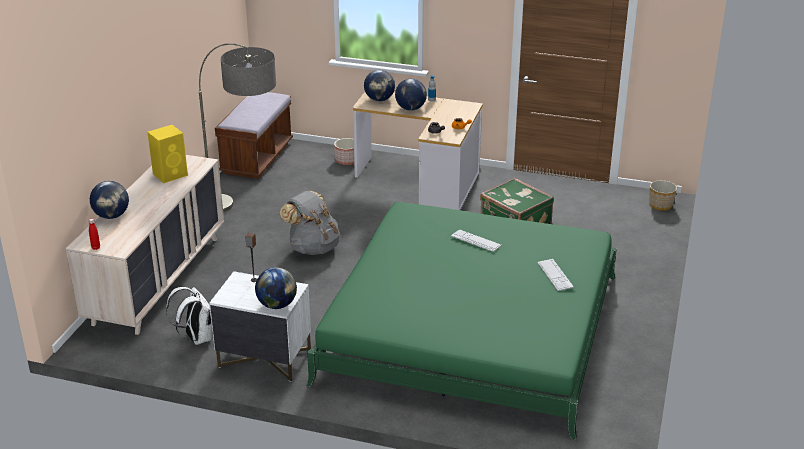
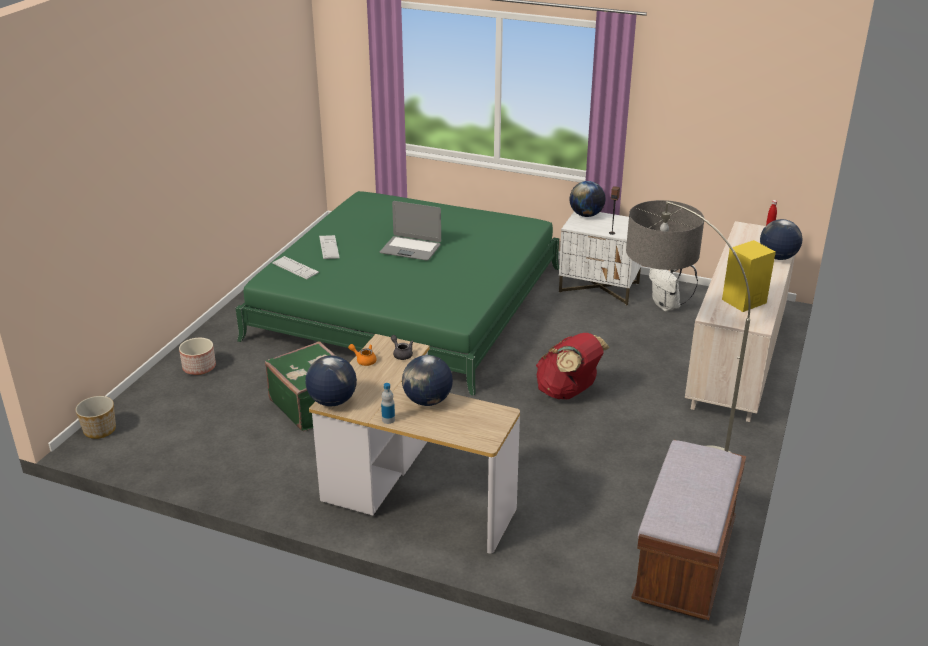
camera: 175 degrees left, 0 degrees up
grey backpack [280,191,340,255] -> red backpack [536,333,610,399]
planter [334,138,354,165] -> planter moved to [179,338,216,375]
globe [364,70,395,101] -> globe moved to [305,355,357,406]
keyboard [451,229,502,252] -> keyboard moved to [272,256,319,280]
none -> laptop [380,201,441,261]

